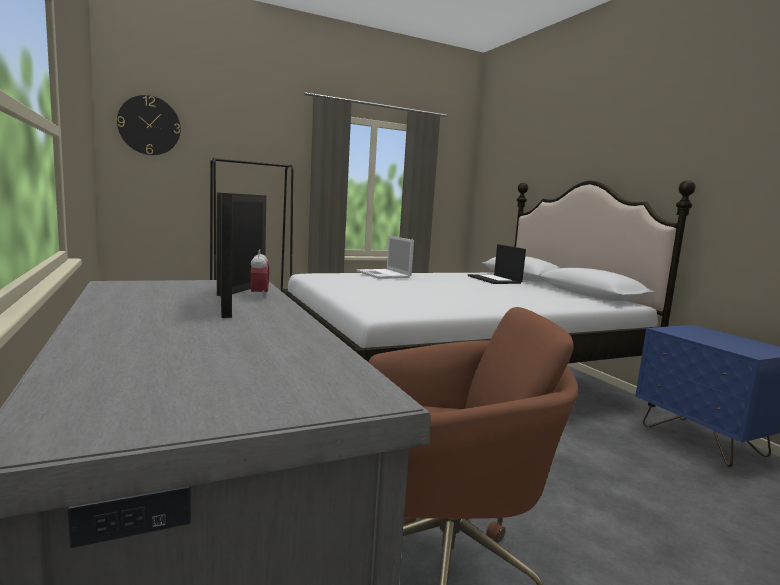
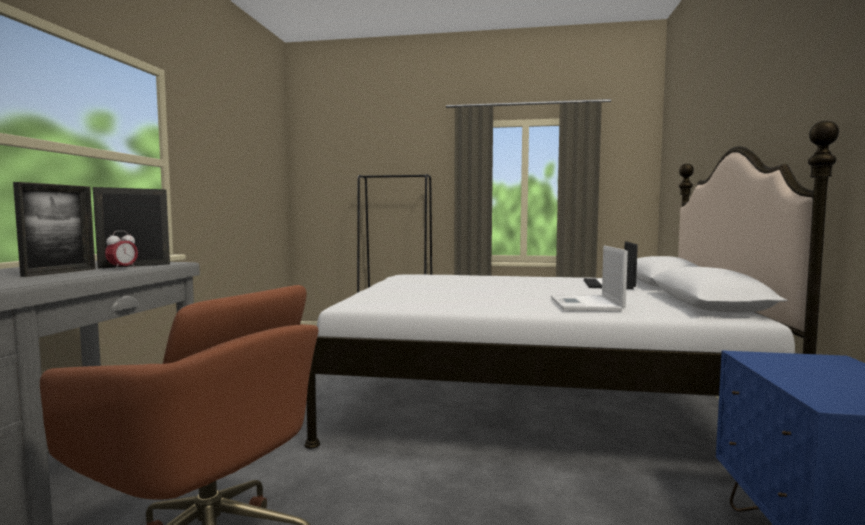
camera: 35 degrees right, 5 degrees down
wall clock [117,95,181,155] -> none
laptop [357,236,414,279] -> laptop moved to [551,245,628,311]

